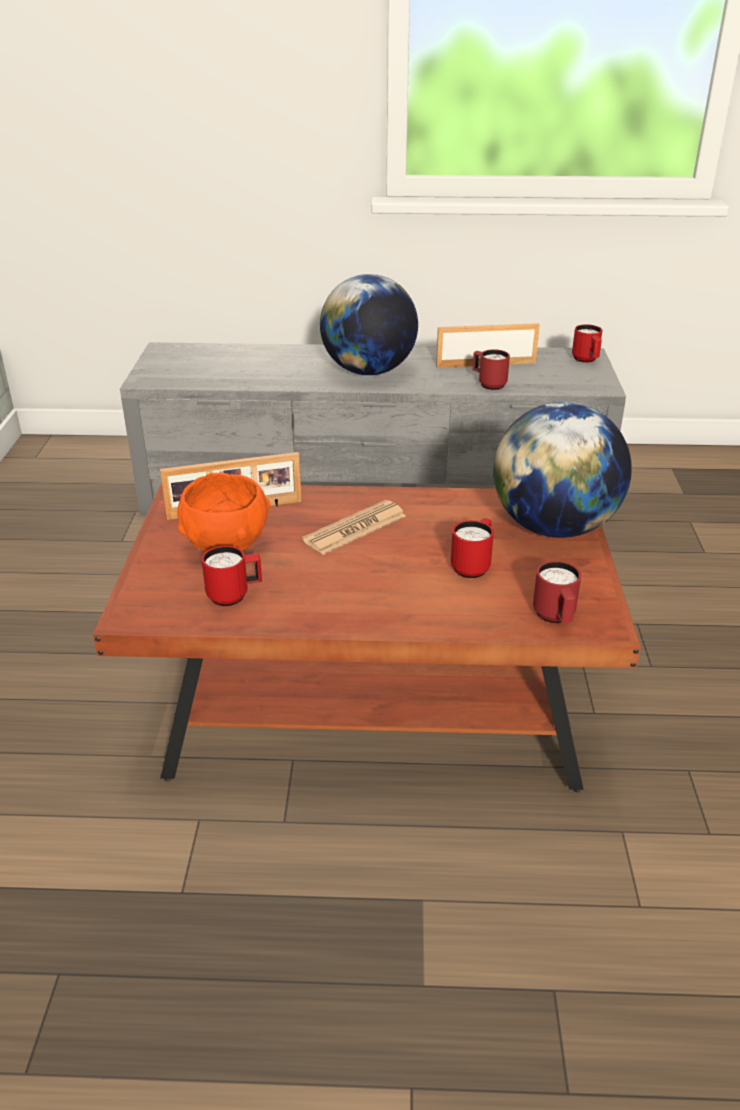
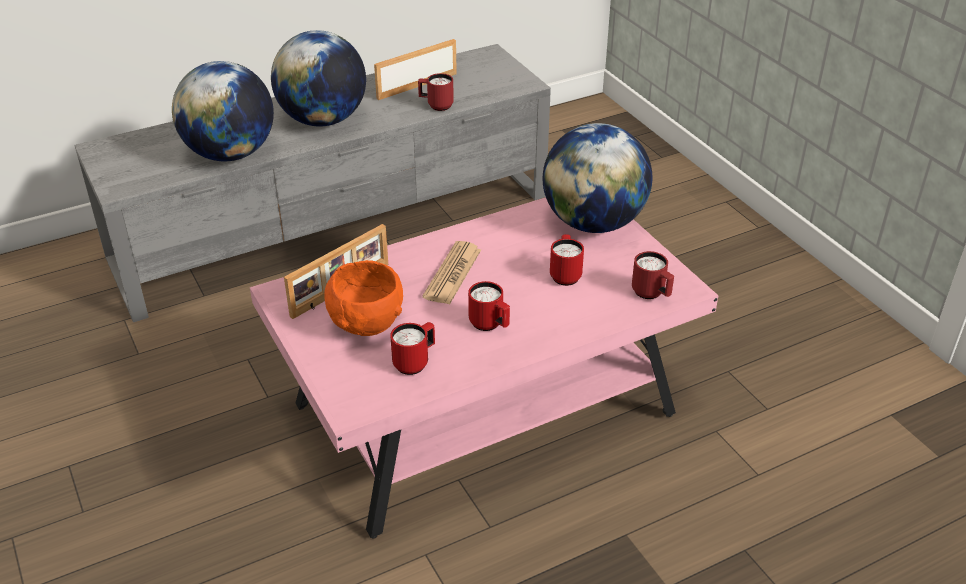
camera: 30 degrees left, 5 degrees up
brown coffee table [93,483,641,792] -> pink coffee table [250,197,719,539]
red mug [572,324,602,363] -> red mug moved to [468,281,510,331]
none -> globe [172,61,274,162]

